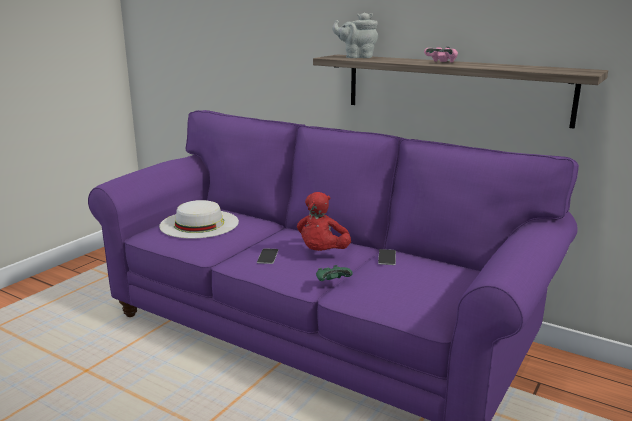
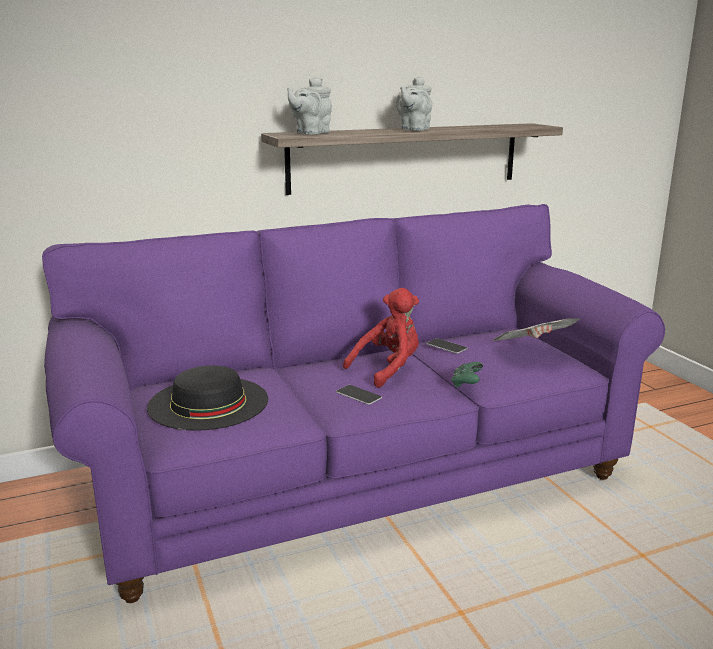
camera: 55 degrees left, 0 degrees up
white hat [159,200,239,239] -> black hat [147,365,268,431]
red plush toy [297,192,351,251] -> red plush toy turned 90 degrees counterclockwise [343,288,419,388]
pink game controller [424,47,458,63] -> grey teapot [396,76,432,131]
none -> newspaper [492,318,580,341]

